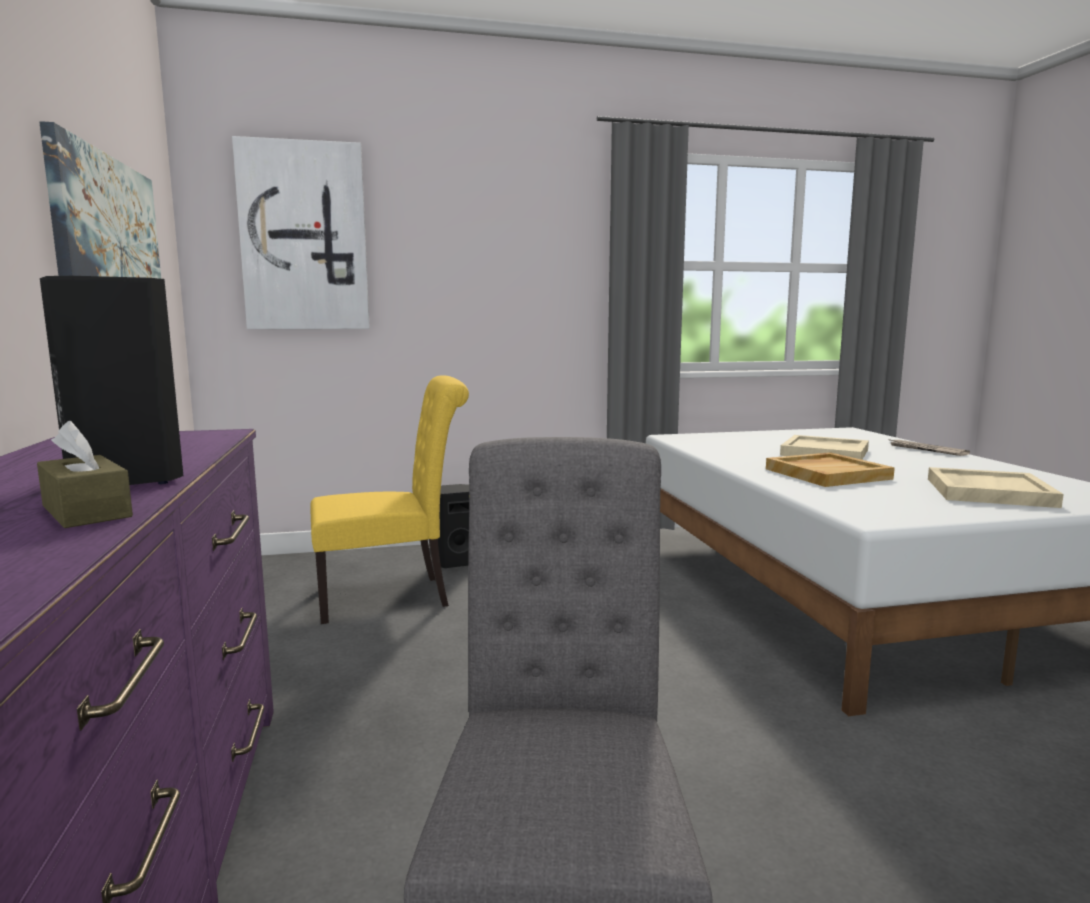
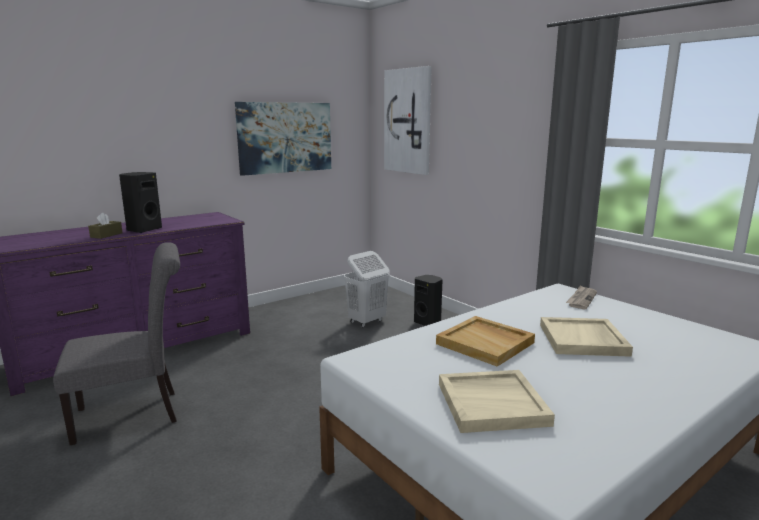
camera: 65 degrees right, 5 degrees up
yellow chair [310,375,469,624] -> white laundry basket [344,251,390,328]
newspaper [888,439,970,456] -> newspaper moved to [566,285,597,309]

